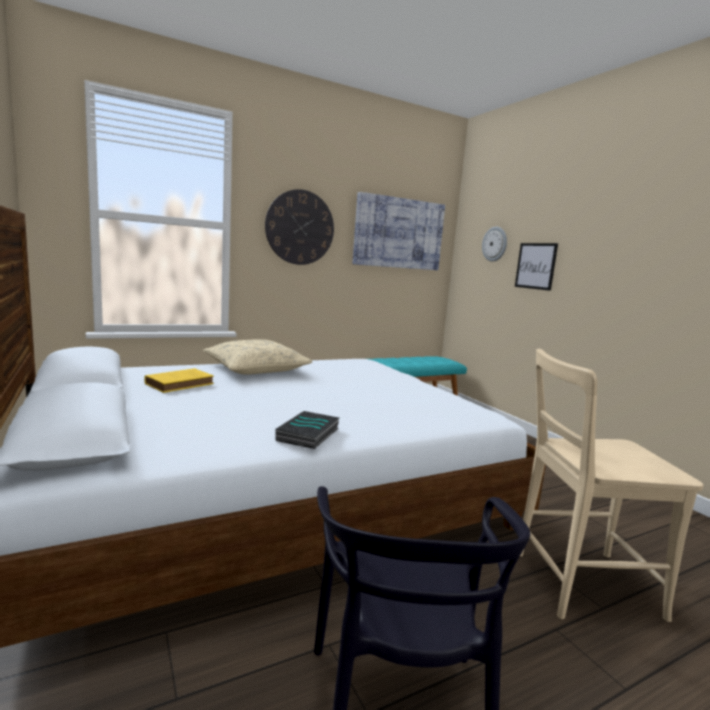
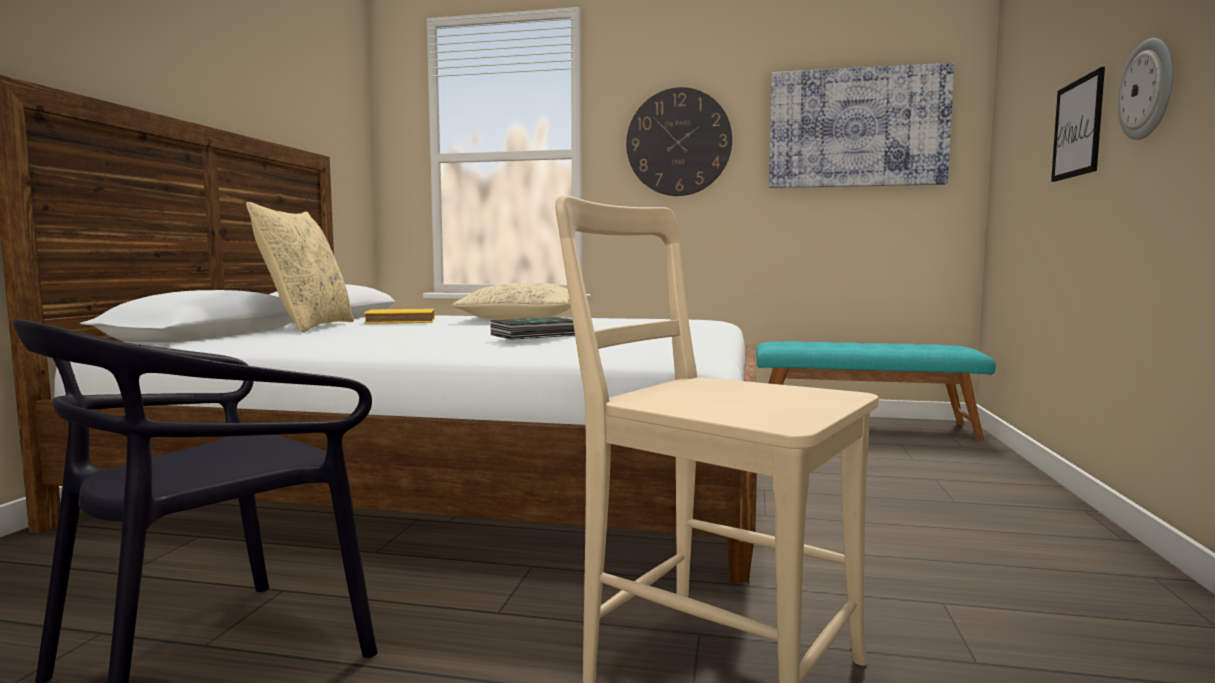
camera: 40 degrees right, 5 degrees down
book [275,411,339,449] -> book moved to [490,317,575,340]
wall clock [482,227,507,262] -> wall clock moved to [1118,38,1173,140]
none -> beige pillow [246,202,354,333]

